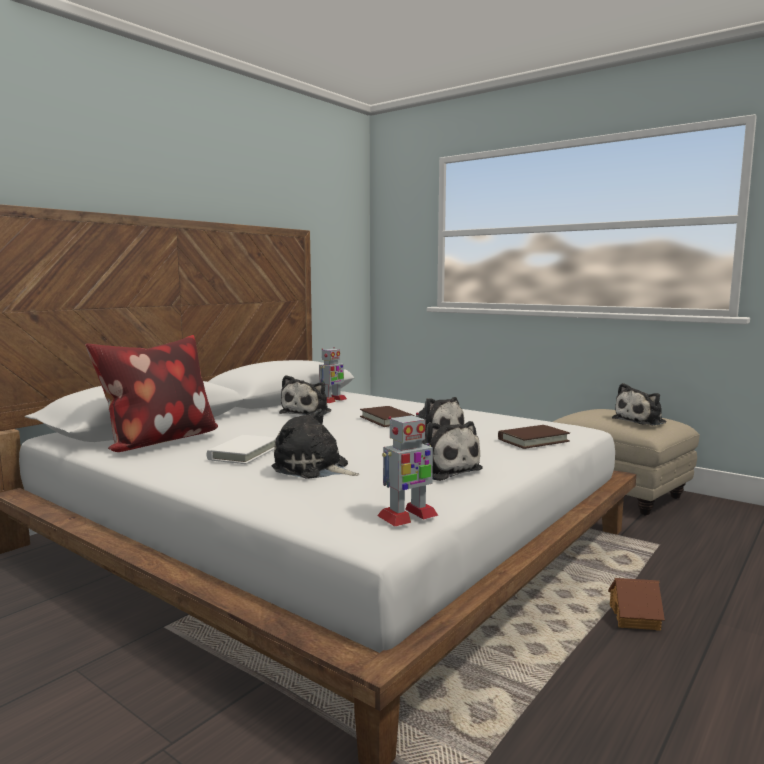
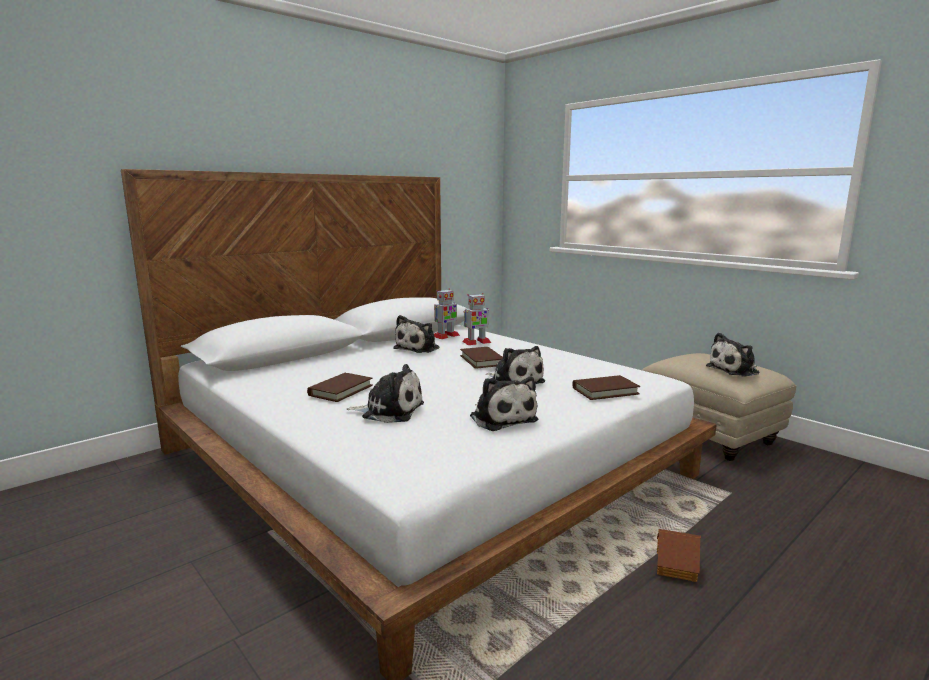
camera: 10 degrees right, 5 degrees up
pillow [85,335,218,452] -> none
white book [207,435,276,464] -> brown book [307,373,373,402]
plush toy [272,409,359,479] -> plush toy turned 150 degrees clockwise [347,364,424,423]
toy robot [377,413,439,527] -> toy robot moved to [462,293,491,345]

